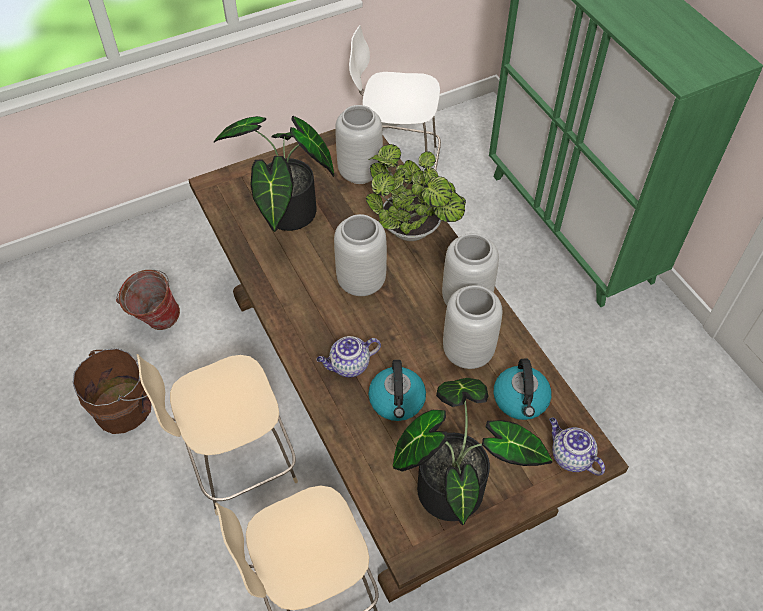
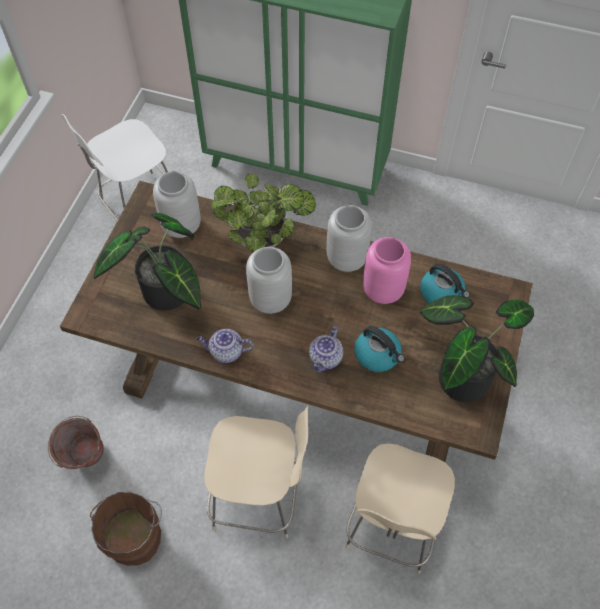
camera: 45 degrees left, 5 degrees up
beige chair [137,354,298,515] -> beige chair turned 105 degrees counterclockwise [204,406,308,538]
grey vase [443,285,503,369] -> pink vase [363,237,411,304]
teapot [549,418,605,476] -> teapot moved to [197,329,254,363]

